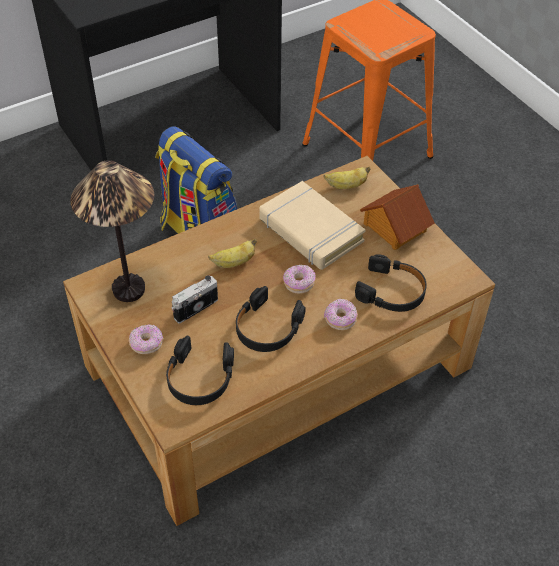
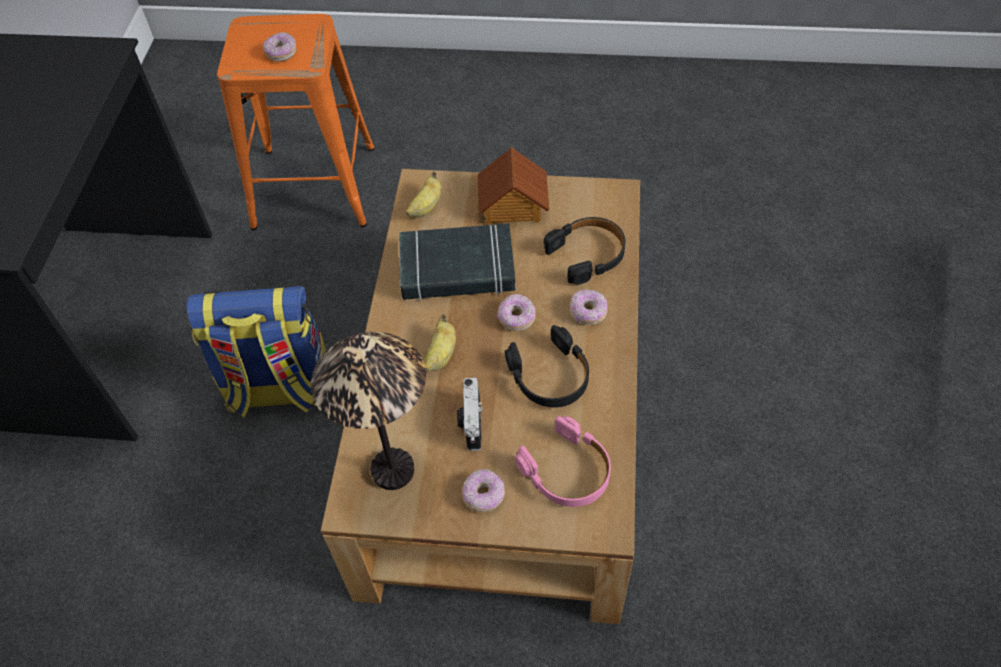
camera: 50 degrees left, 5 degrees up
black headphones [166,336,234,405] -> pink headphones [515,416,611,507]
beige book [259,181,366,270] -> black book [399,224,515,301]
none -> donut [263,32,296,62]

